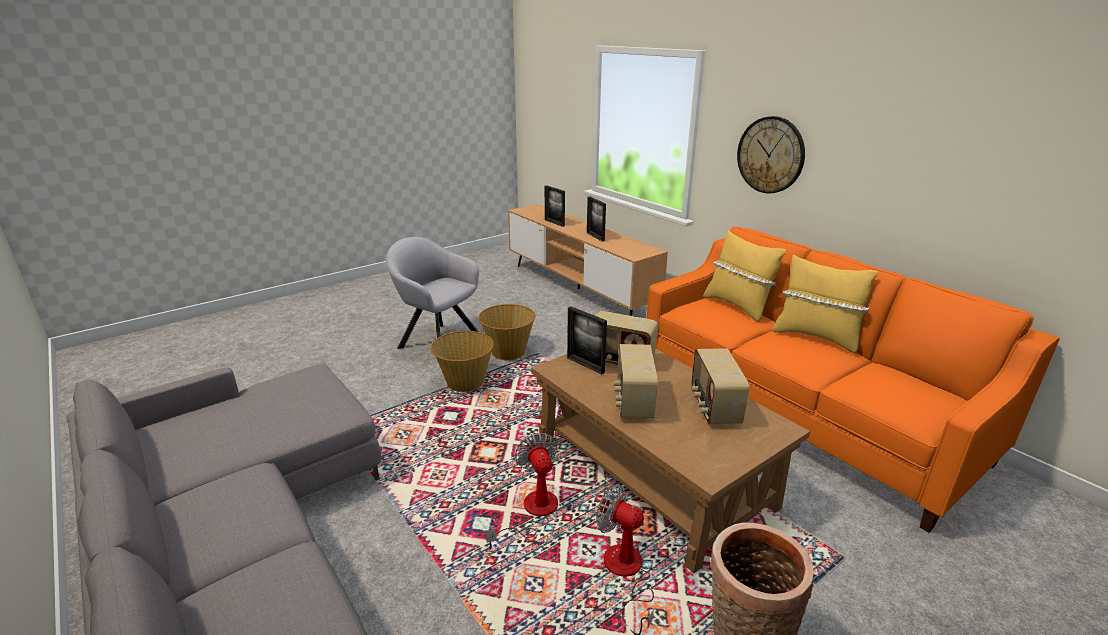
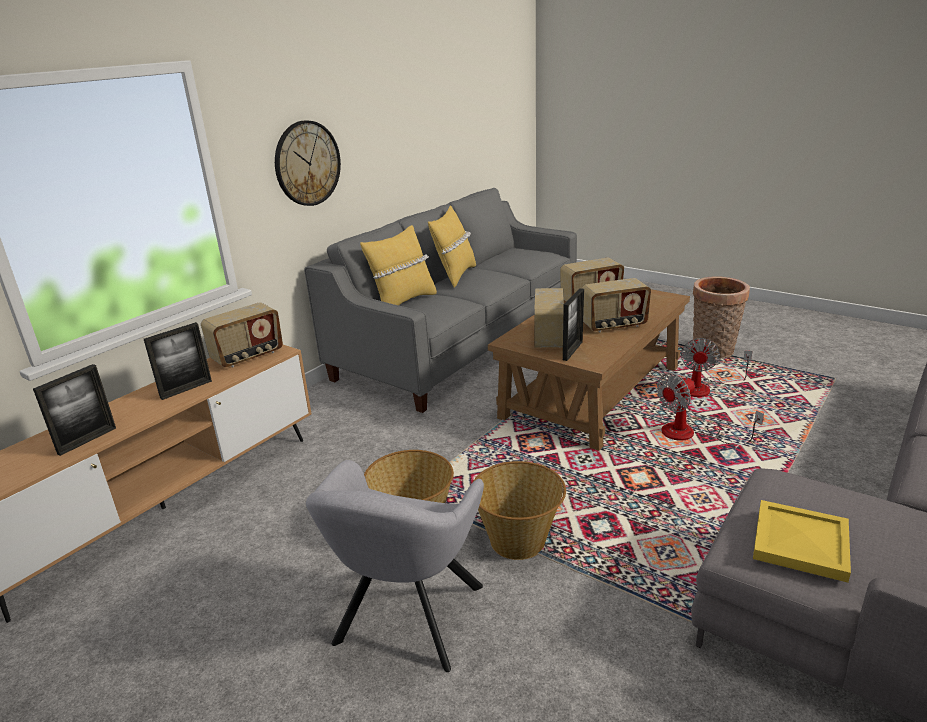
camera: 105 degrees left, 0 degrees up
orange sofa [646,226,1060,533] -> grey sofa [304,188,577,413]
none -> radio [201,303,283,367]
none -> yellow tray [753,500,851,583]

